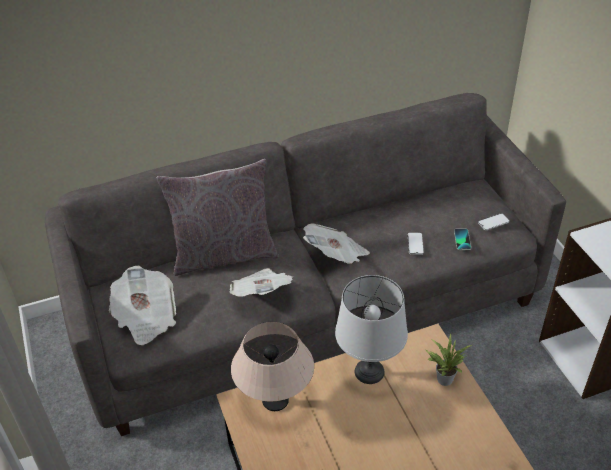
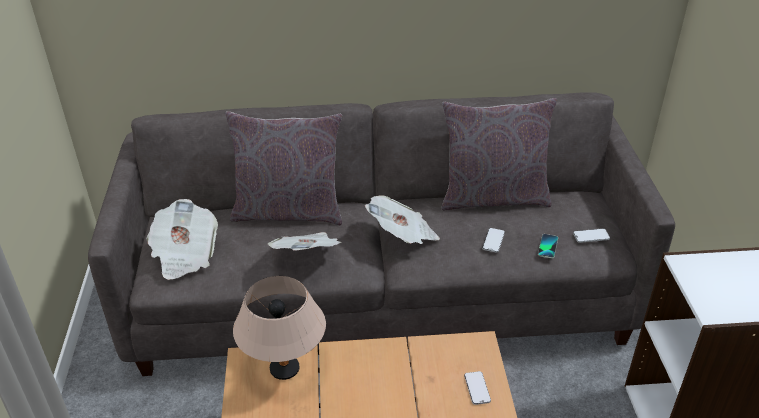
camera: 15 degrees right, 5 degrees down
grey table lamp [335,275,408,384] -> none
potted plant [426,333,472,386] -> phone [464,371,491,405]
none -> grey pillow [442,98,557,210]

